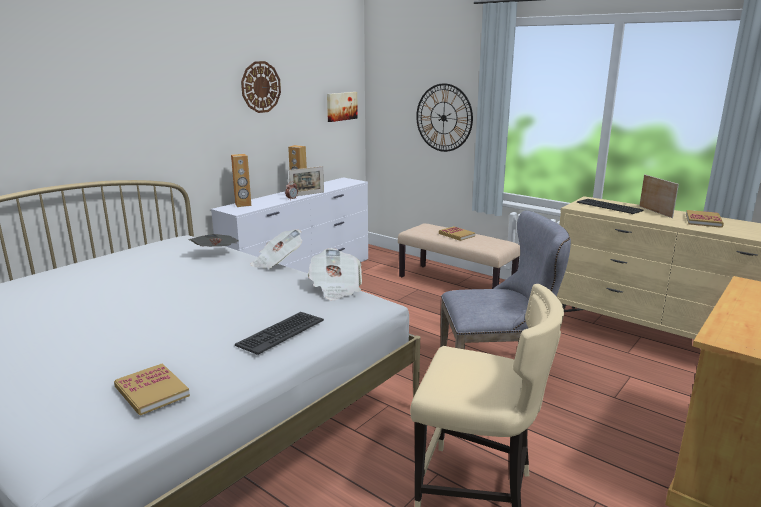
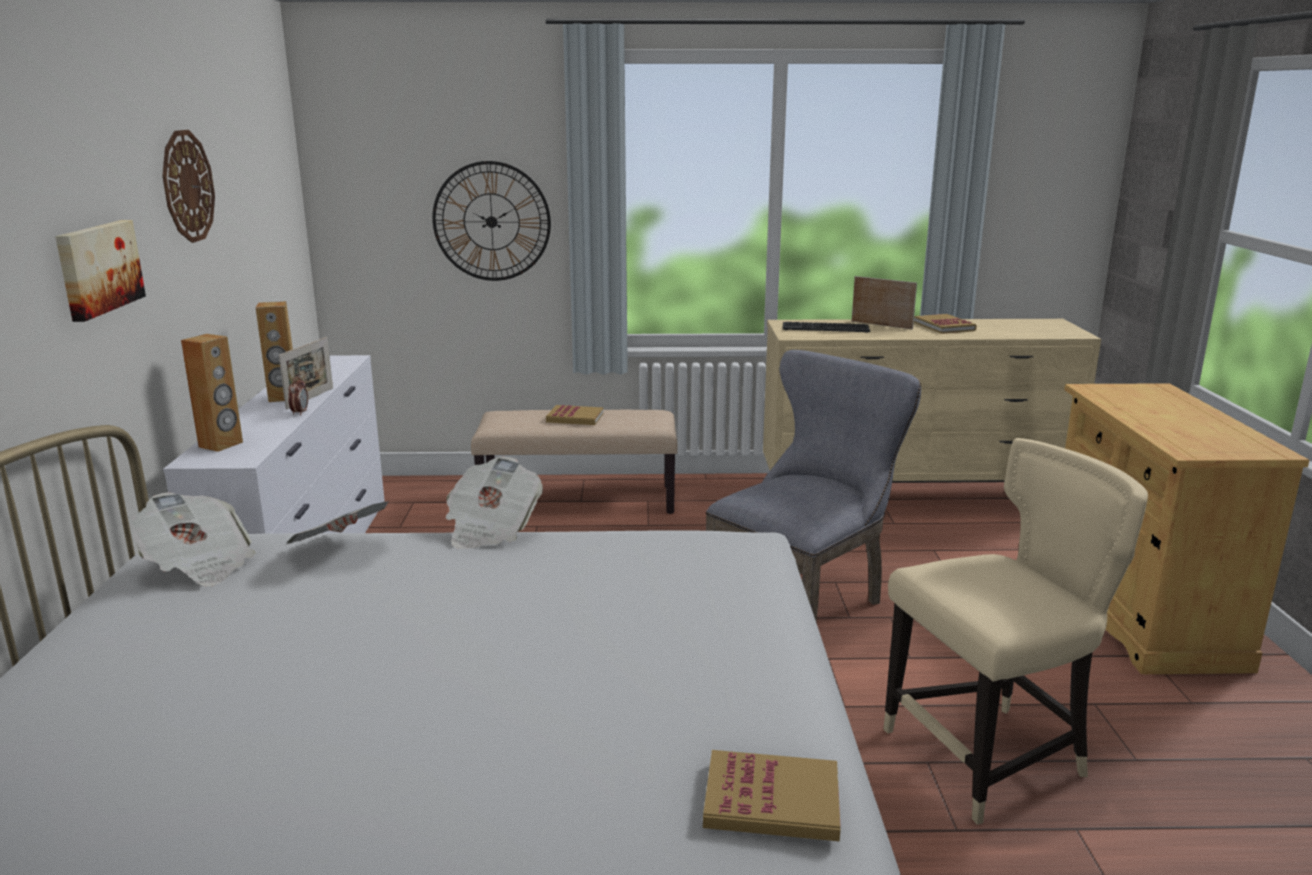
camera: 40 degrees left, 0 degrees up
keyboard [235,312,324,355] -> none
newspaper [308,248,362,301] -> newspaper moved to [130,492,256,586]
picture [327,92,358,122] -> picture moved to [55,220,146,322]

